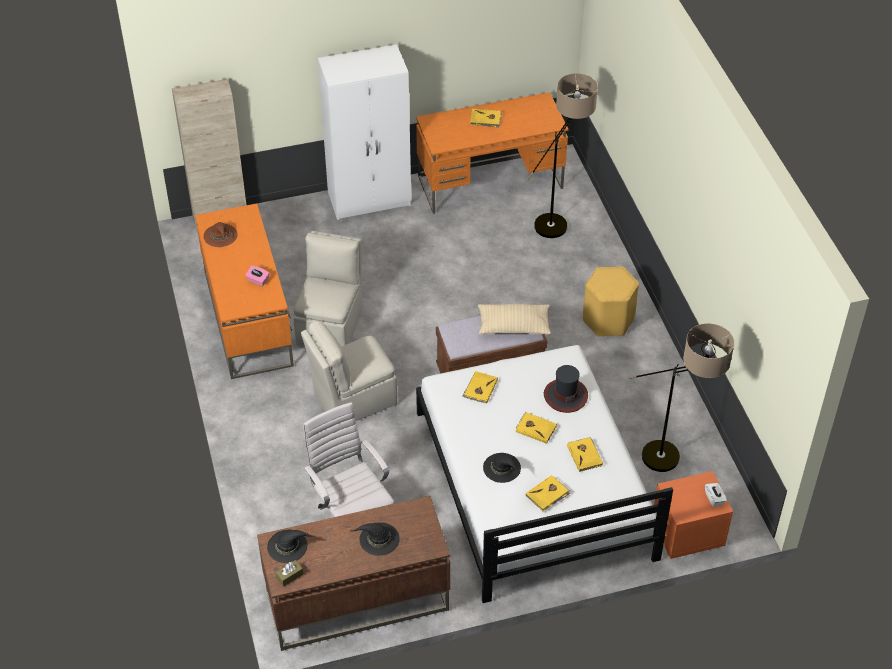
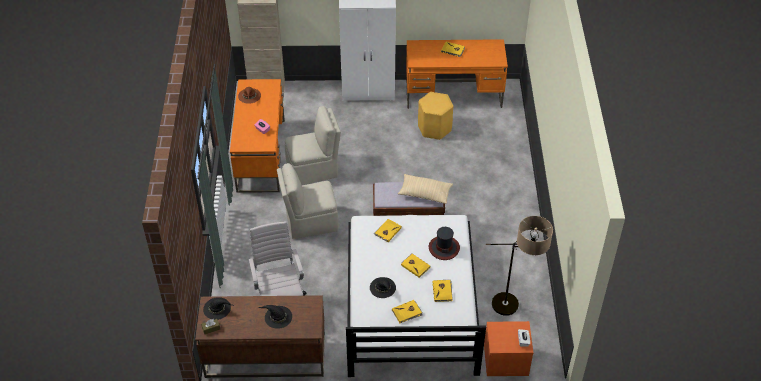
camera: 15 degrees right, 0 degrees up
beige chair [294,231,363,348] -> beige chair turned 45 degrees clockwise [285,106,341,185]
floor lamp [527,73,598,238] -> none
yellow stool [583,267,639,336] -> yellow stool moved to [418,92,453,140]

